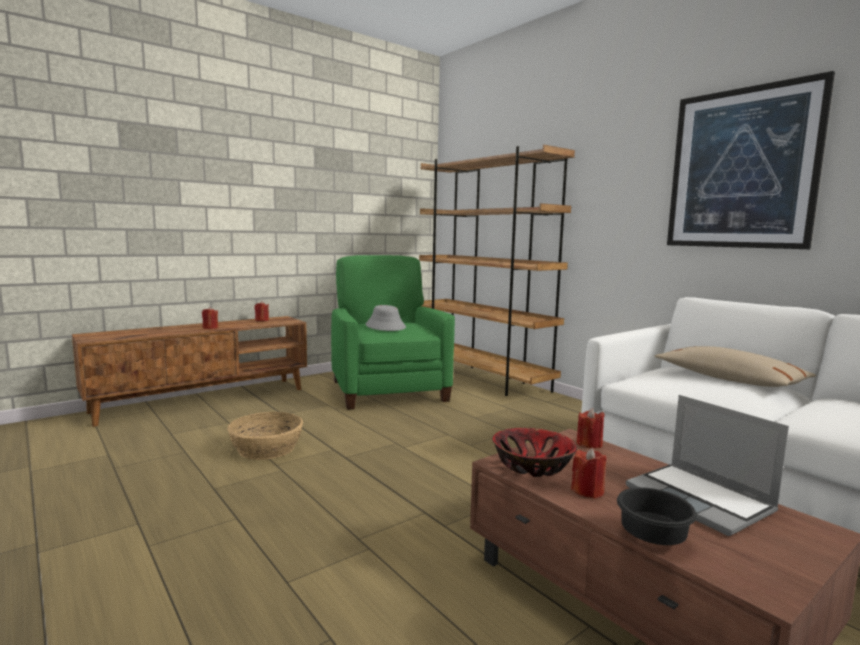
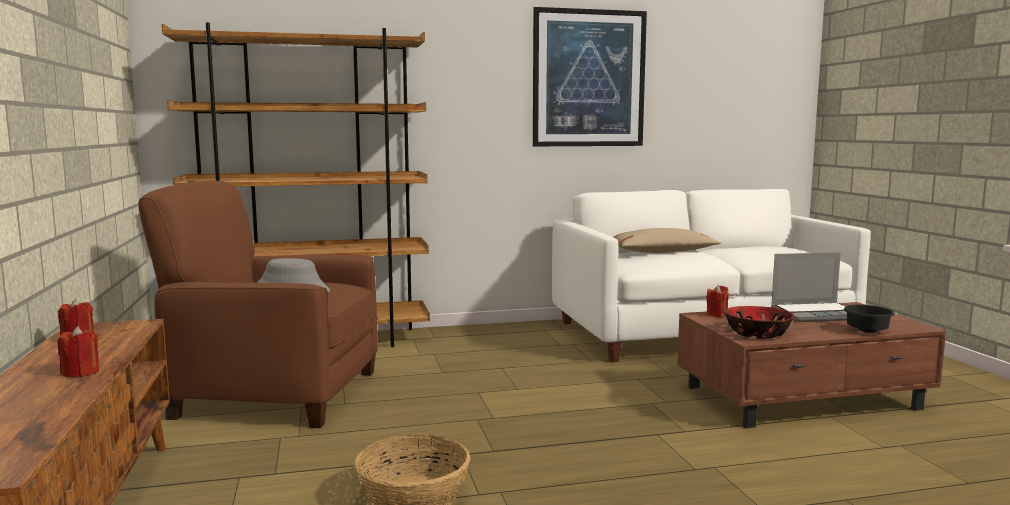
camera: 65 degrees left, 0 degrees up
green armchair [331,255,455,410] -> brown armchair [138,180,378,428]
red candle [571,448,606,499] -> none

